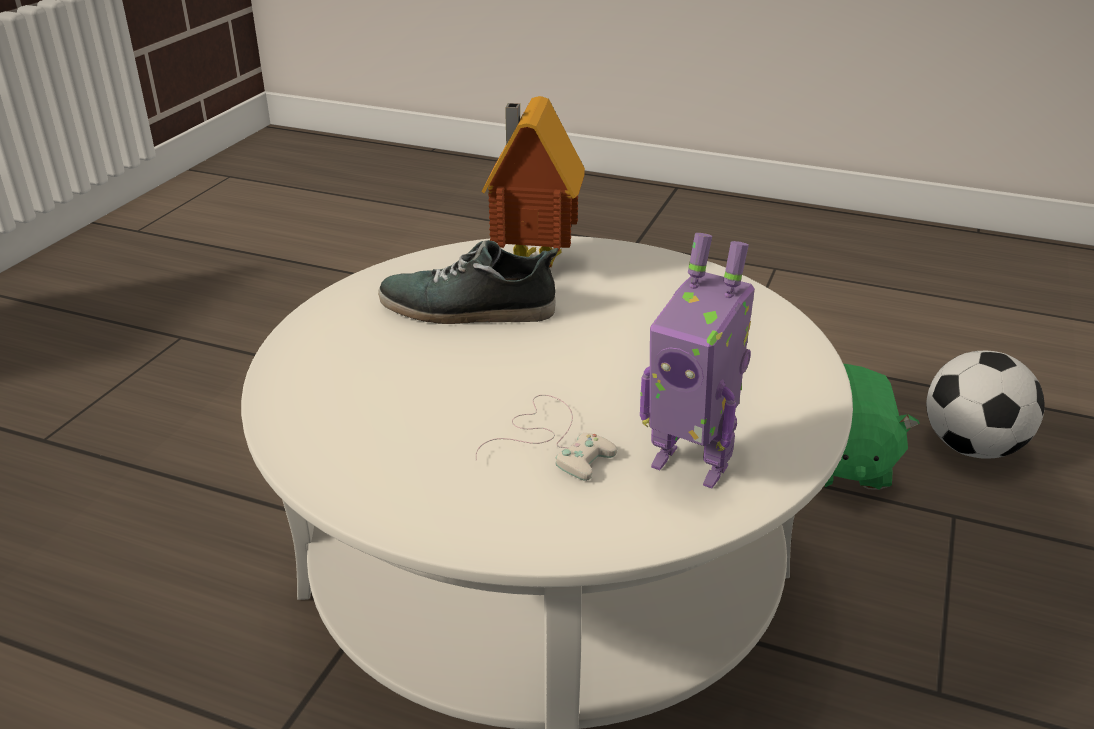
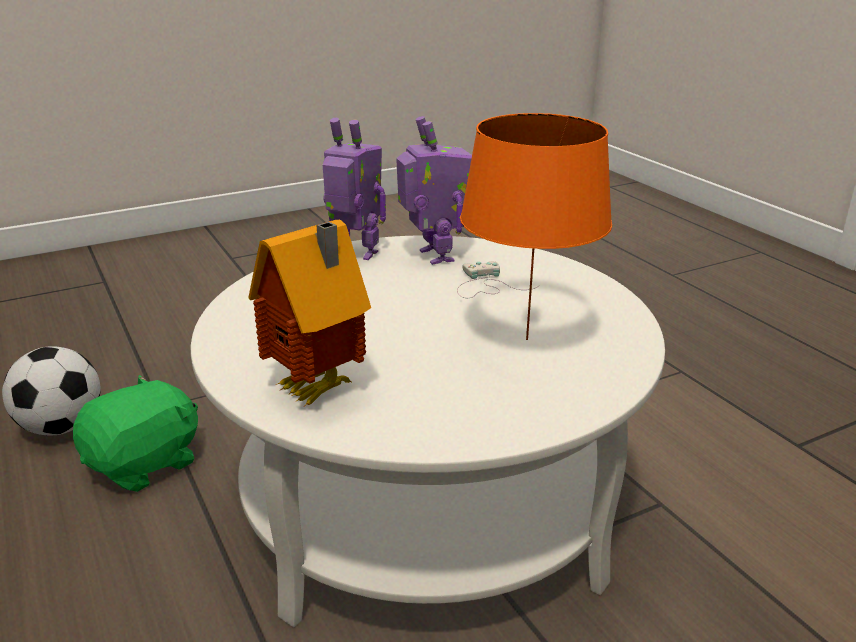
camera: 140 degrees left, 5 degrees down
shoe [378,240,559,324] -> none
none -> toy robot [323,118,386,260]
none -> orange table lamp [460,113,612,340]

